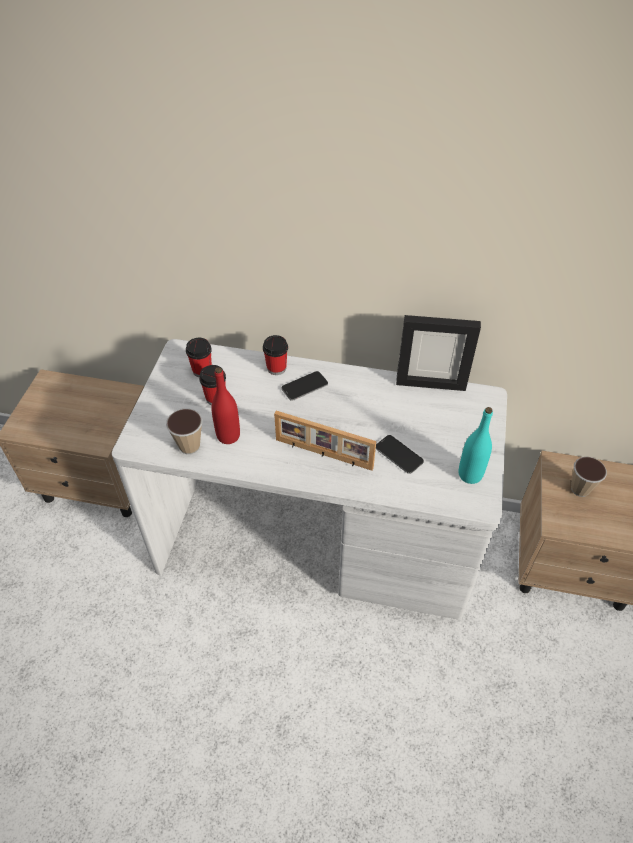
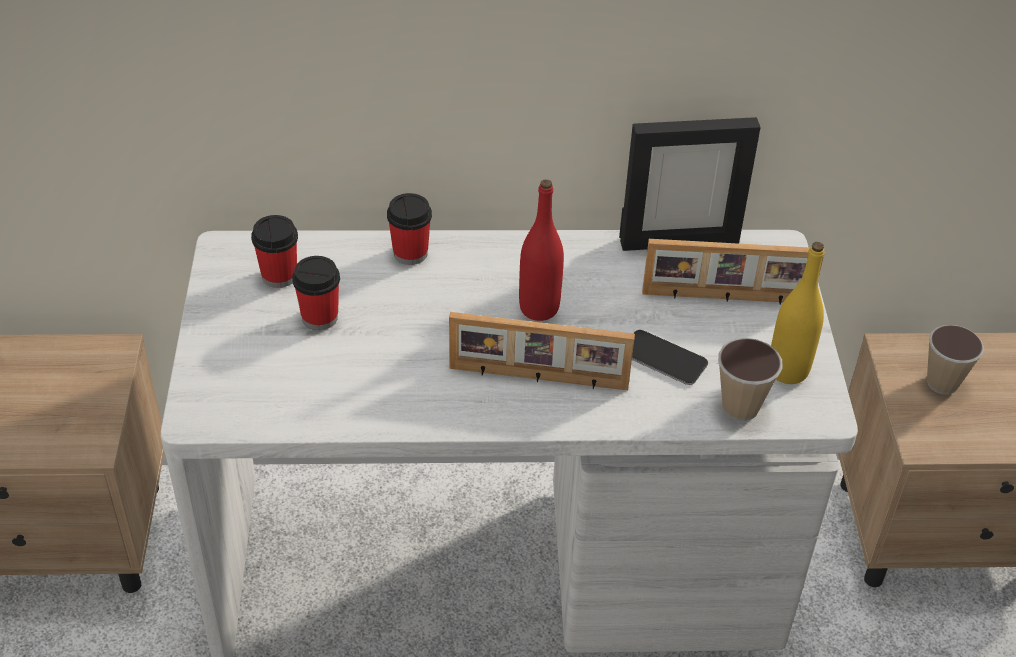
camera: 15 degrees left, 5 degrees down
cup [166,409,203,454] -> cup moved to [718,338,783,421]
red bottle [211,367,240,444] -> red bottle moved to [519,180,564,321]
phone [281,371,328,401] -> none
turquoise bottle [459,407,493,484] -> yellow bottle [771,242,824,384]
none -> picture frame [642,239,824,305]

